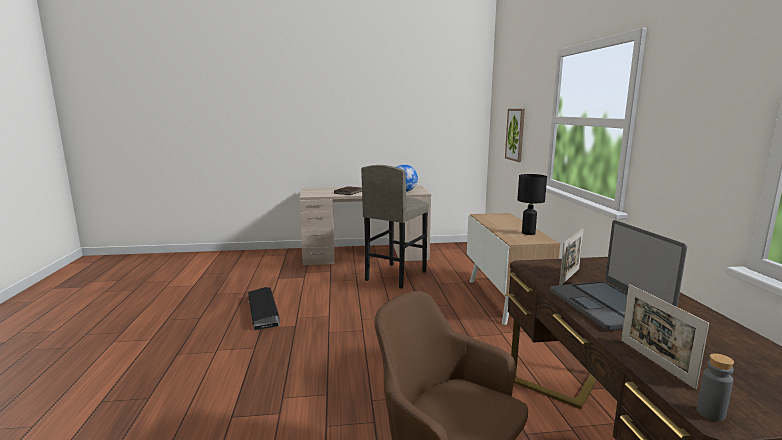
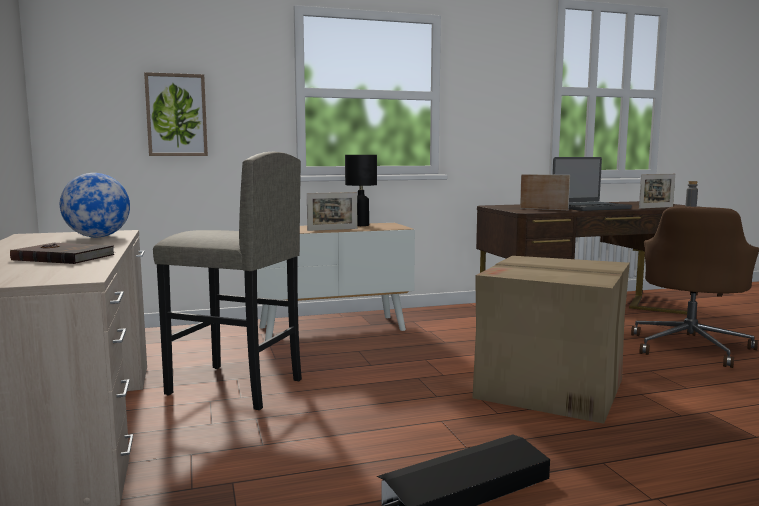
camera: 100 degrees left, 5 degrees down
none -> picture frame [307,192,357,231]
none -> cardboard box [472,256,630,424]

